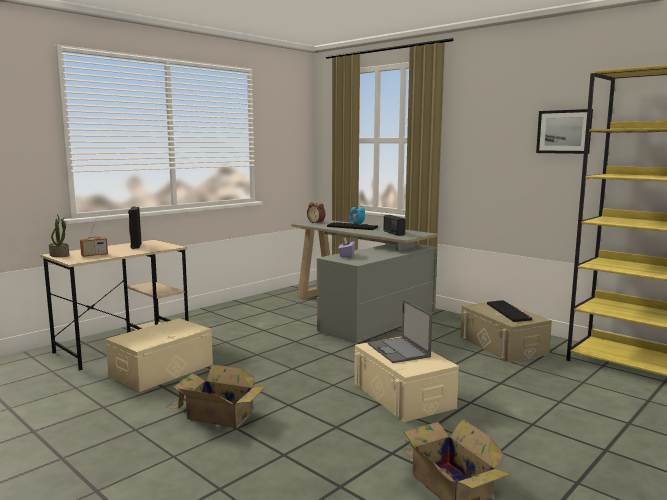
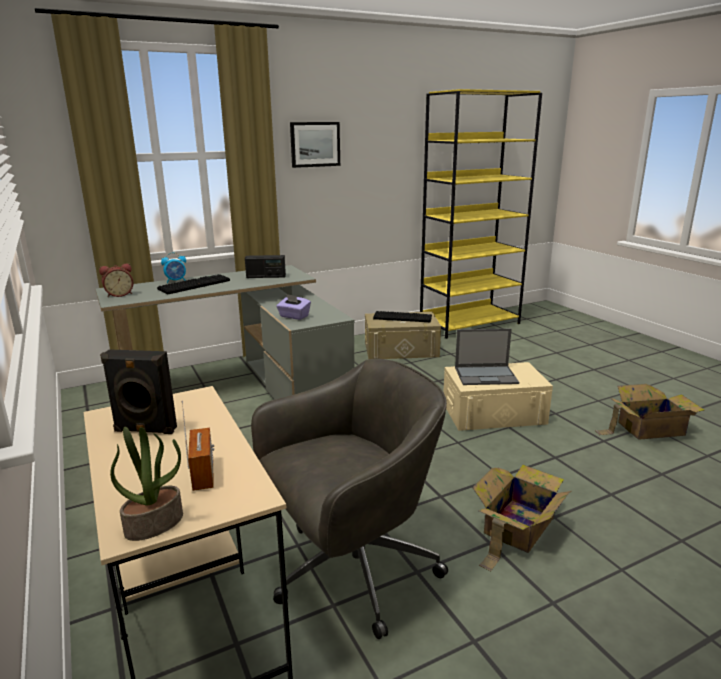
camera: 70 degrees left, 10 degrees up
beige storage box [105,318,213,392] -> grey office chair [251,358,448,639]
picture [536,109,593,154] -> picture moved to [290,122,340,168]

